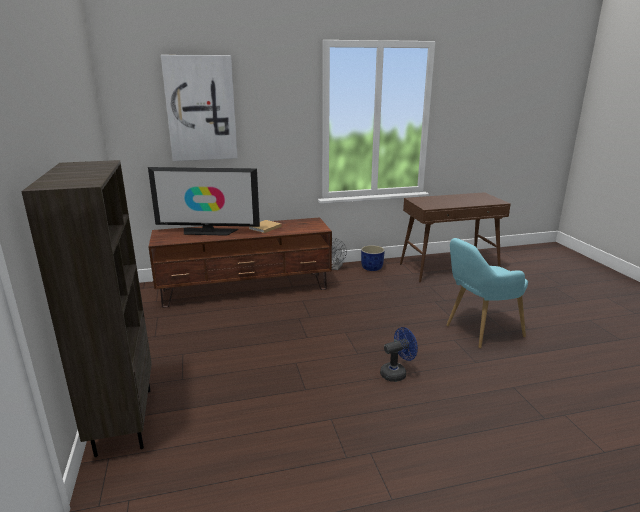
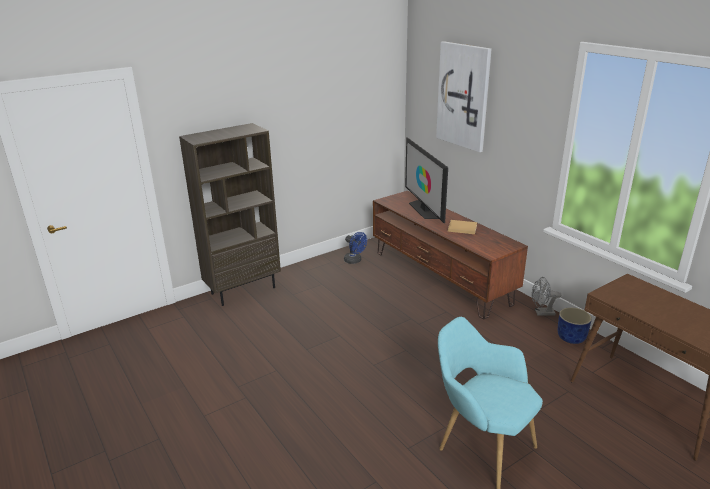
camera: 70 degrees right, 5 degrees up
blue fan [380,327,418,382] -> blue fan moved to [344,232,367,264]

